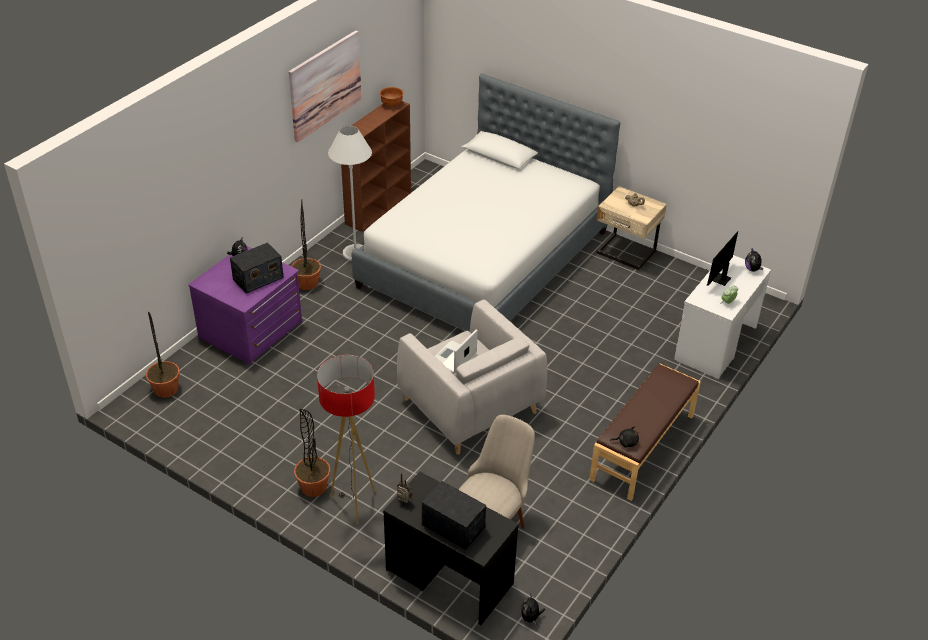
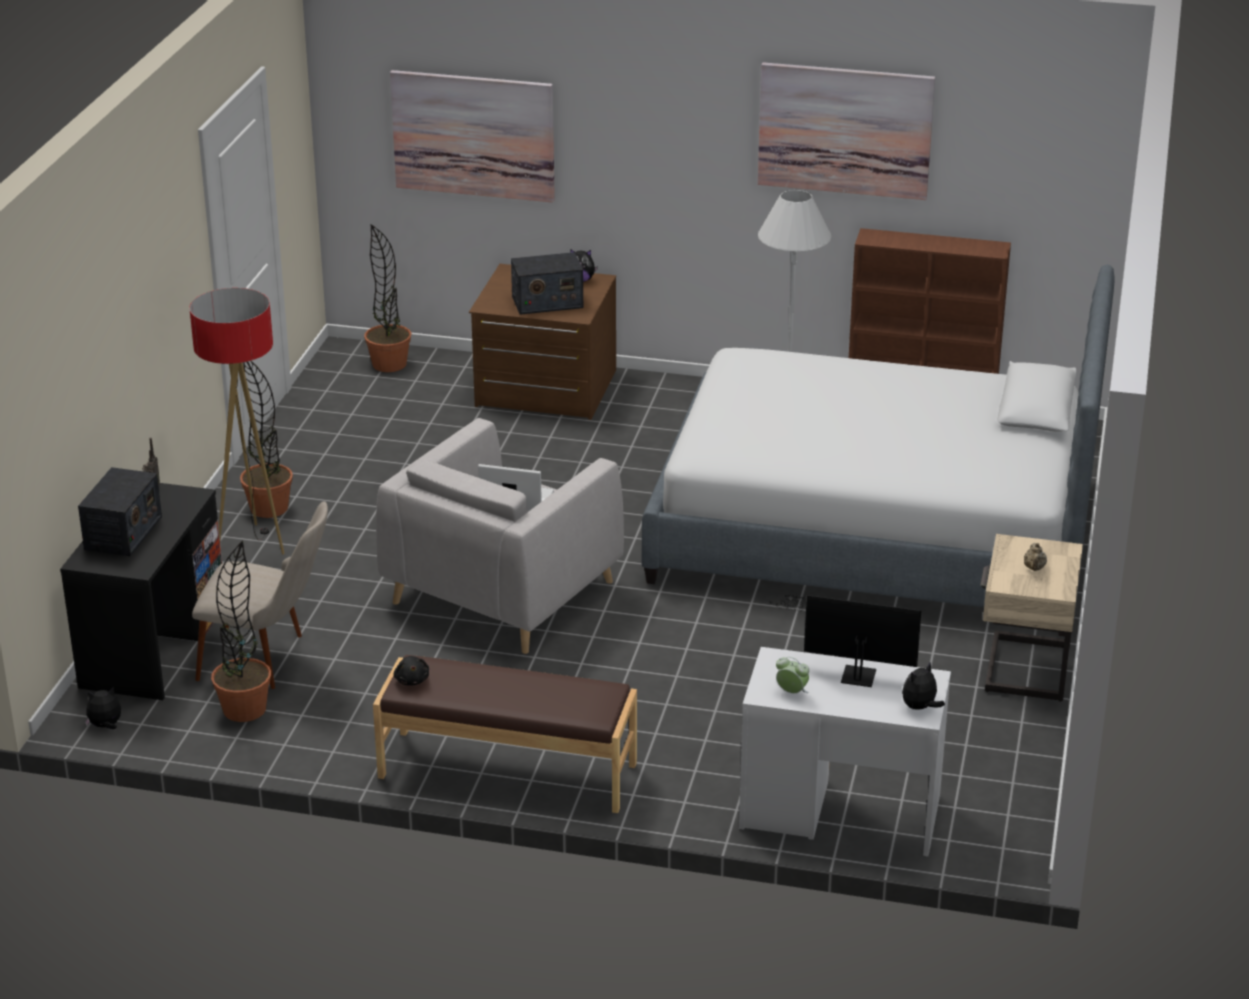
camera: 70 degrees right, 10 degrees down
purple dresser [188,245,302,365] -> brown dresser [469,264,616,420]
radio [230,242,284,293] -> radio turned 45 degrees counterclockwise [511,252,583,315]
potted plant [291,199,321,290] -> potted plant moved to [211,540,271,722]
brown bowl [380,87,403,107] -> none
none -> picture [390,70,555,203]

